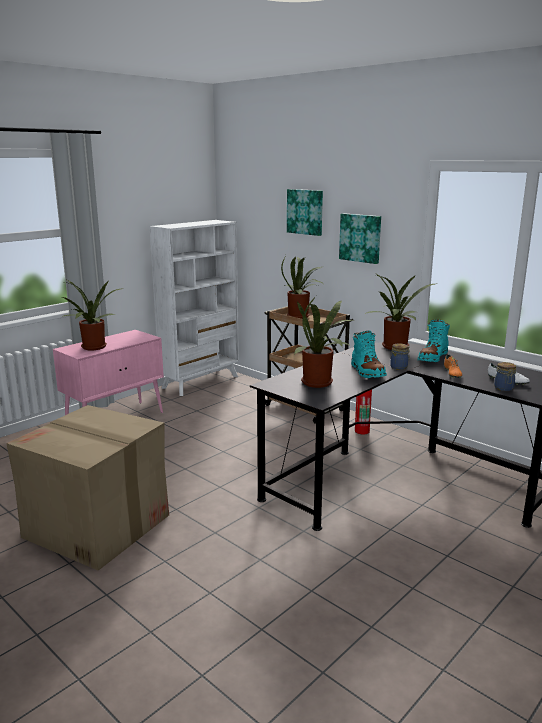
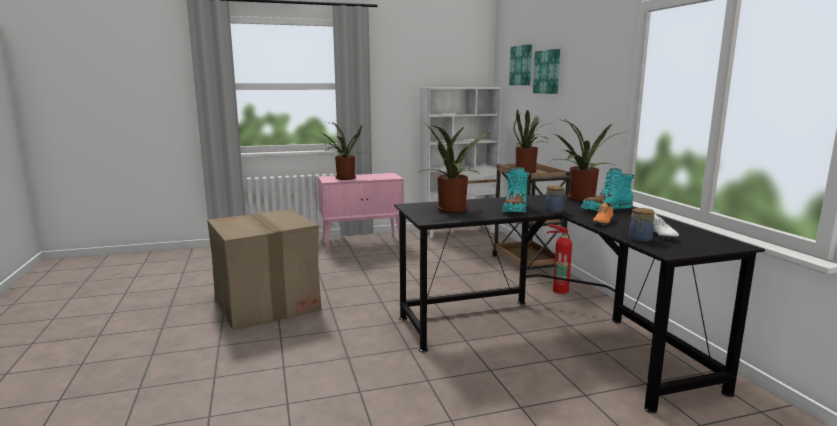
camera: 30 degrees right, 5 degrees down
picture [339,213,381,264] -> picture moved to [509,44,532,85]

